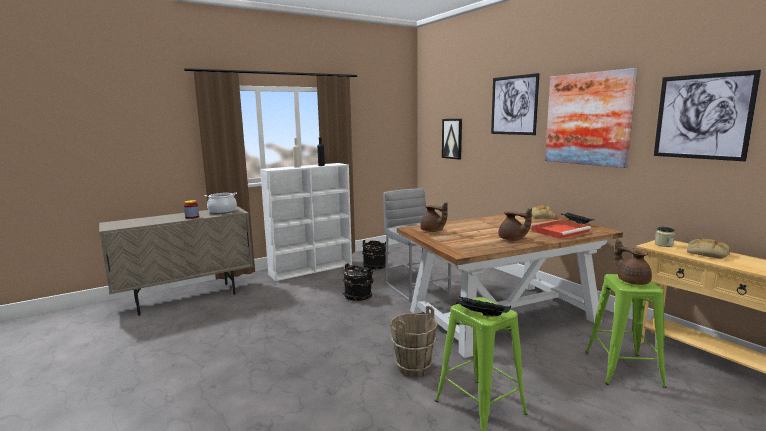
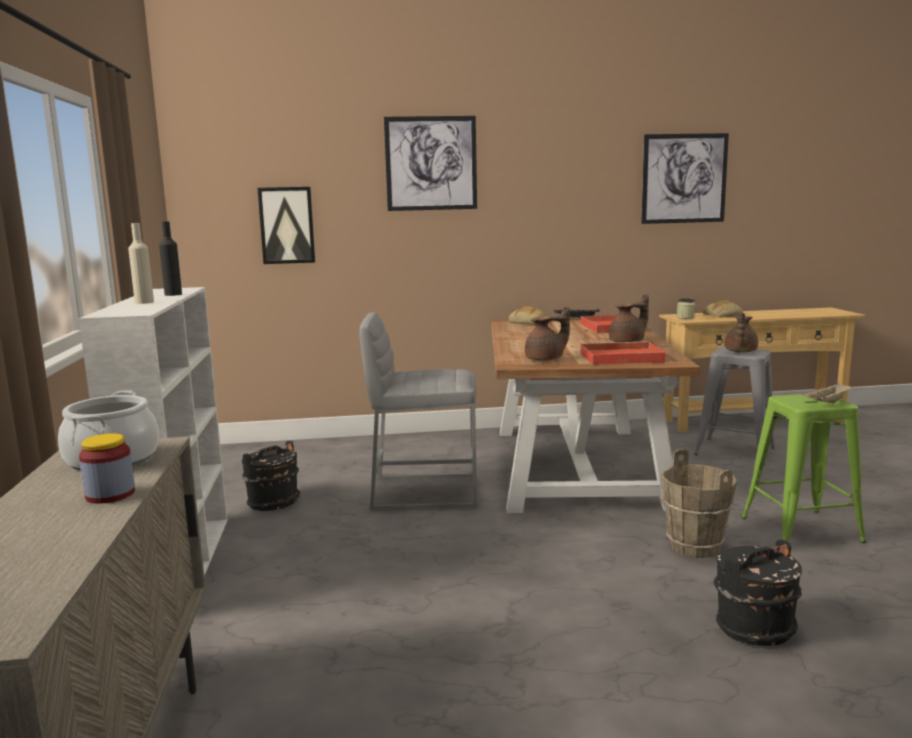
camera: 65 degrees left, 0 degrees up
black bucket [343,263,374,301] -> black bucket moved to [714,540,802,646]
black tray [456,296,511,317] -> beige tray [802,383,853,403]
picture [545,68,637,168] -> none
green stool [586,274,667,388] -> grey stool [694,347,775,465]
brown teapot [614,239,652,285] -> brown teapot turned 60 degrees counterclockwise [724,312,758,352]
none -> red tray [580,341,666,365]

